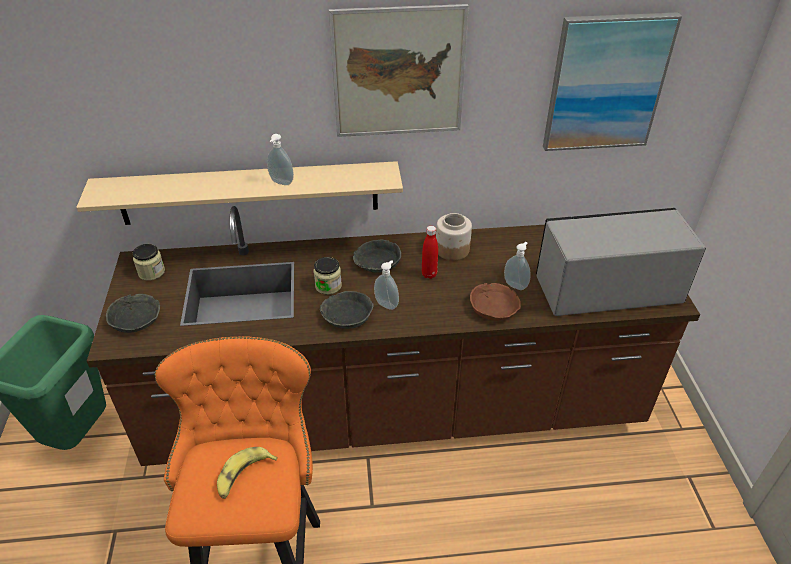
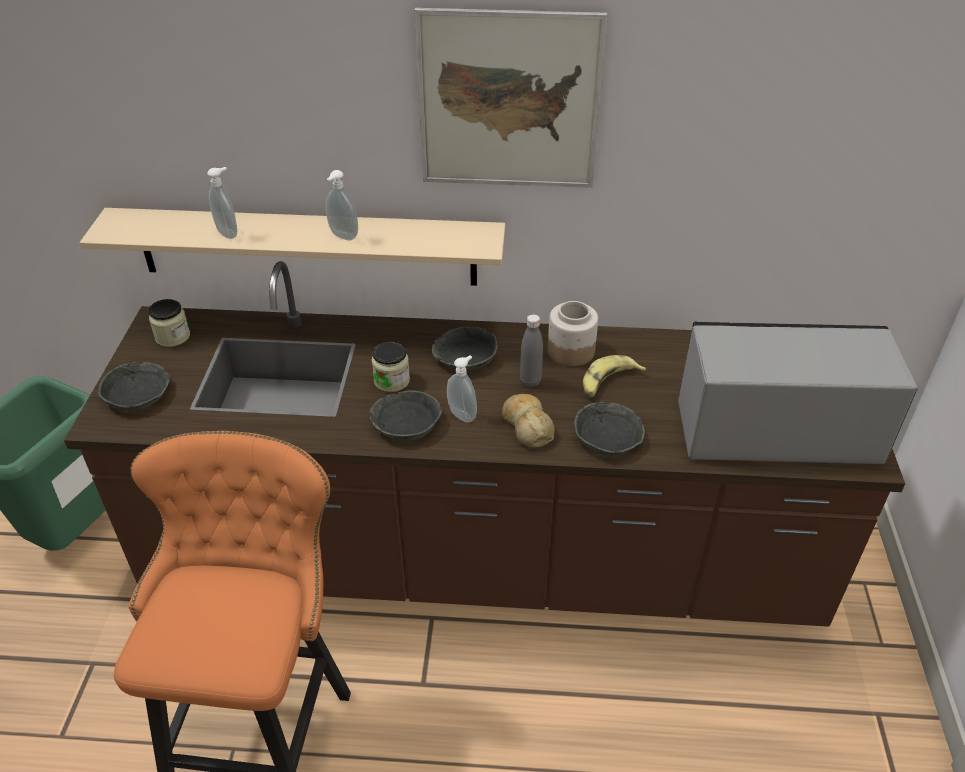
camera: 10 degrees right, 0 degrees up
banana [217,447,278,499] -> banana moved to [583,355,646,398]
red bottle [422,226,438,279] -> grey bottle [520,314,543,387]
brown bowl [470,283,521,321] -> grey bowl [574,402,645,455]
soap dispenser [504,242,531,290] -> soap dispenser moved to [207,167,237,239]
picture [543,12,682,151] -> none
none -> bread [502,394,555,448]

